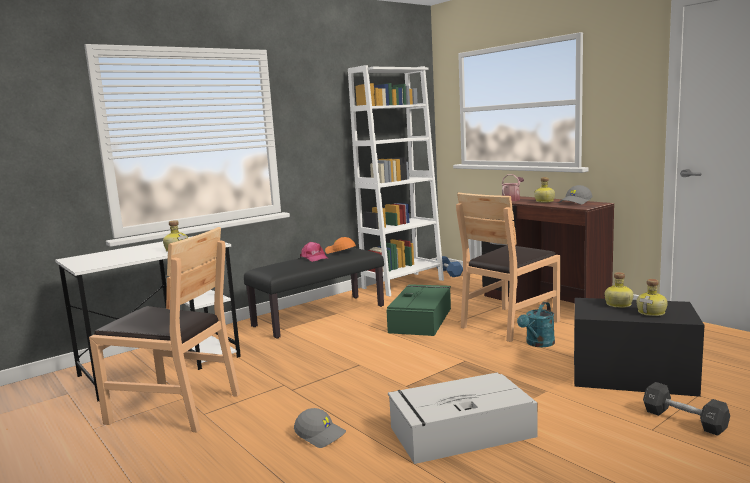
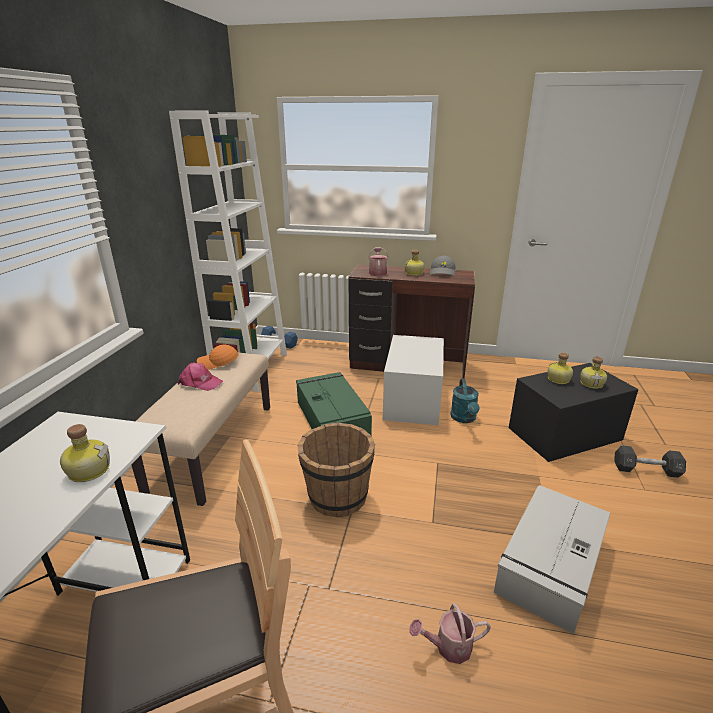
camera: 40 degrees left, 15 degrees up
black bench [244,248,384,339] -> beige bench [131,353,270,506]
grey cap [294,408,346,448] -> watering can [409,603,491,664]
brown chair [456,192,561,342] -> white storage box [383,335,444,426]
none -> brown bucket [297,423,375,518]

